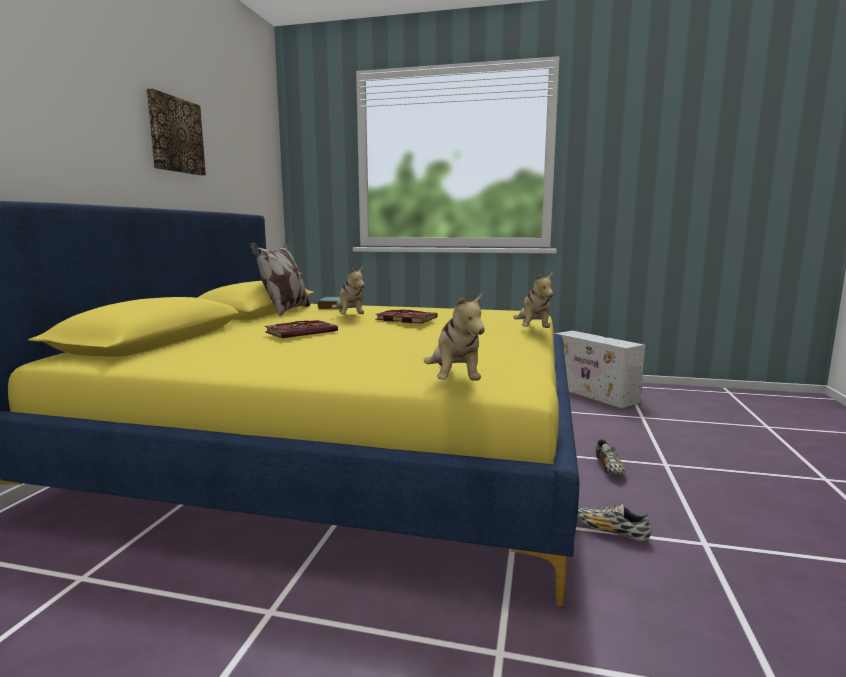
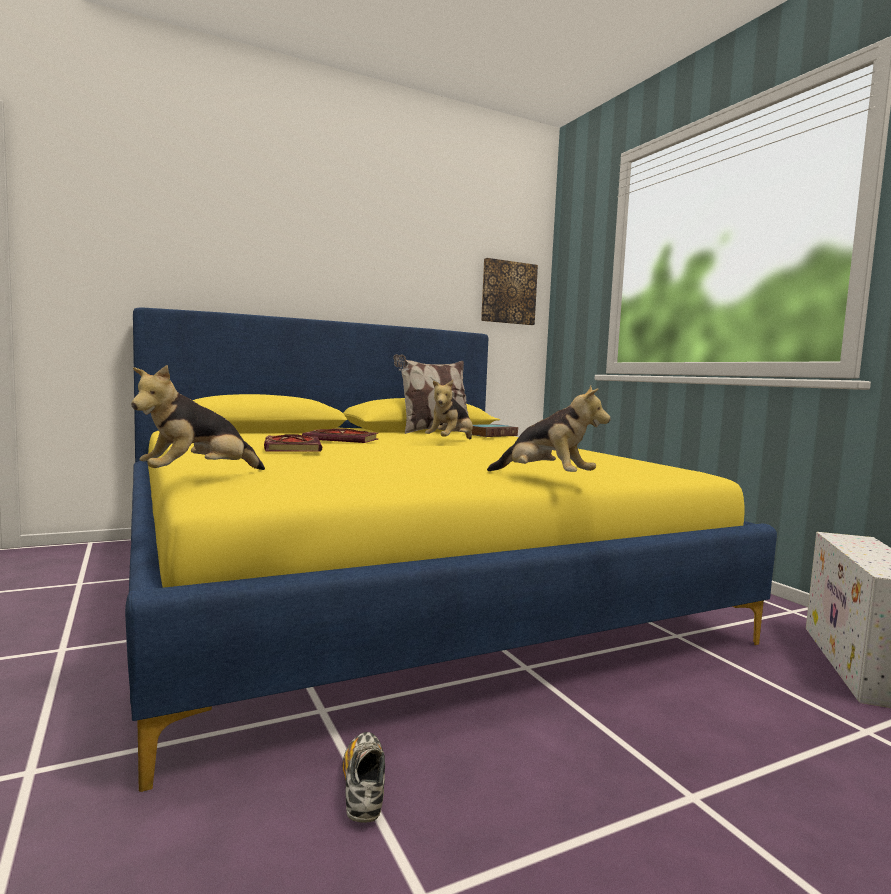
camera: 50 degrees right, 5 degrees down
picture [146,88,206,175] -> picture moved to [481,258,538,325]
book [375,310,438,323] -> book moved to [264,434,322,452]
plush toy [513,272,553,328] -> plush toy turned 105 degrees counterclockwise [487,385,610,472]
shoe [596,439,626,476] -> none

